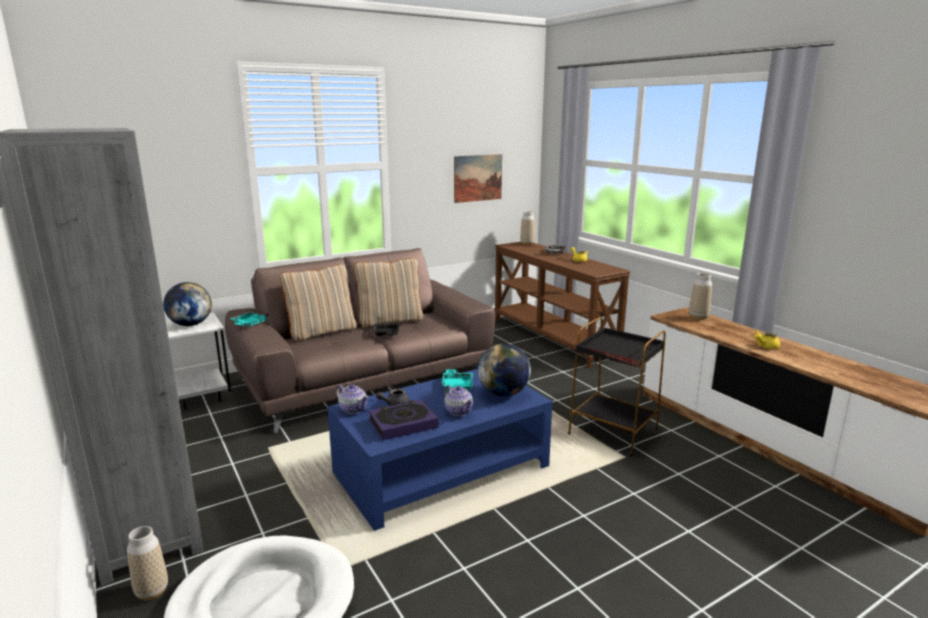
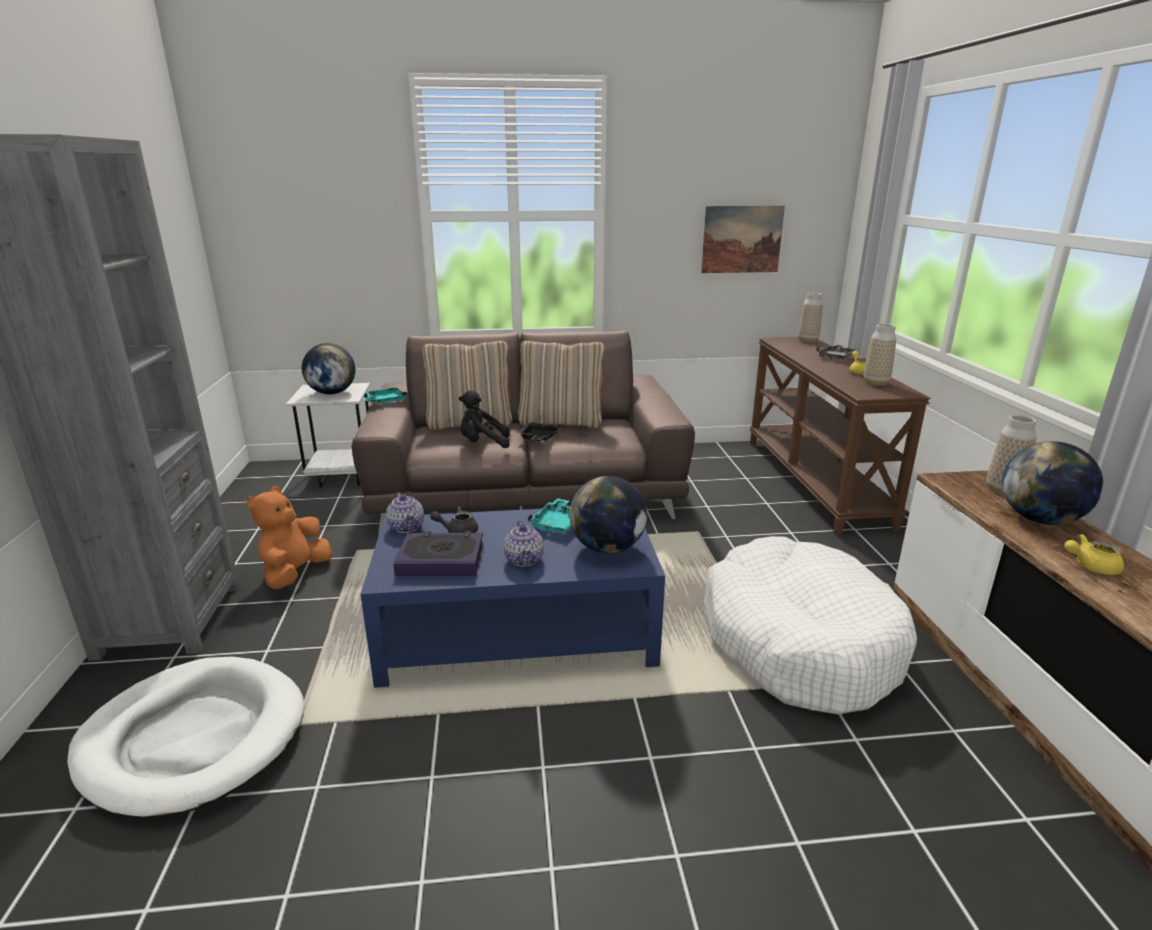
camera: 25 degrees right, 5 degrees up
vase [127,526,168,600] -> vase moved to [864,324,896,386]
black side table [568,317,666,457] -> white dog bed [704,536,917,715]
none -> orange plush toy [247,486,332,589]
none -> black plush toy [459,390,510,448]
none -> globe [1002,441,1104,525]

